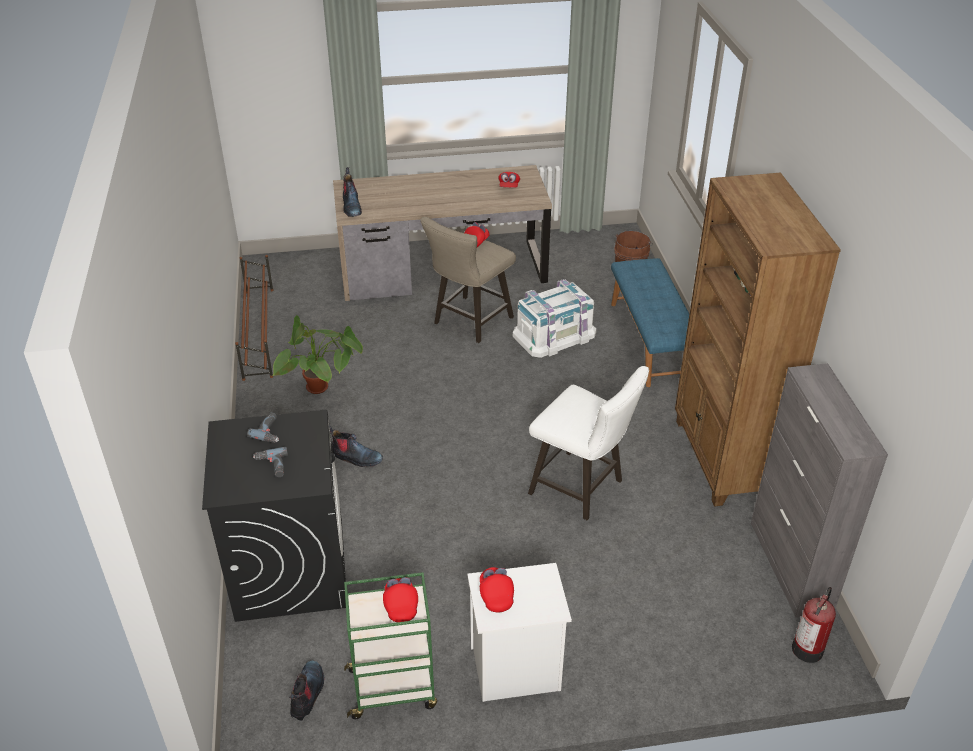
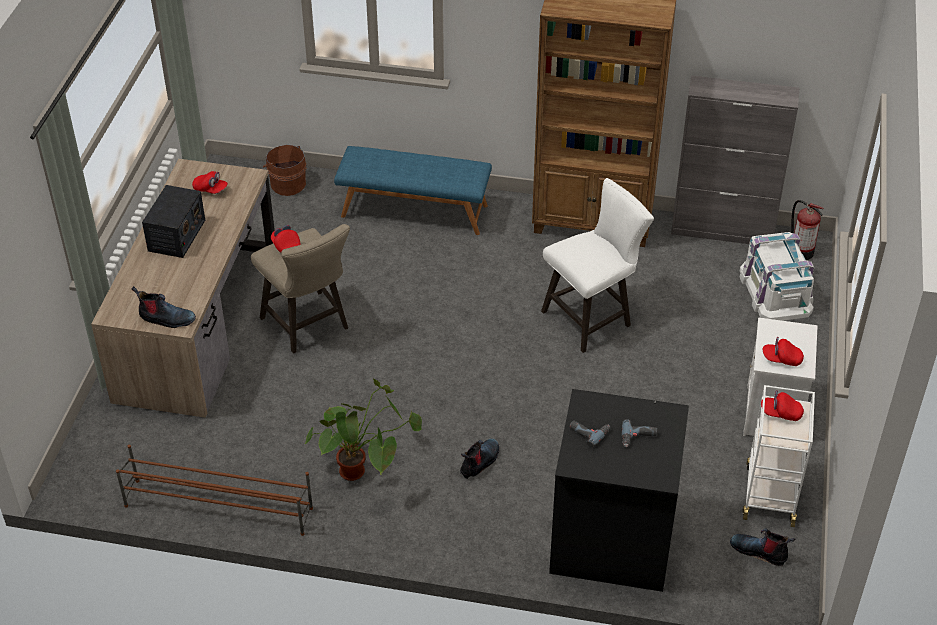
camera: 70 degrees left, 5 degrees up
green cart [344,572,437,719] -> white cart [742,385,815,527]
white storage box [513,279,596,358] -> white storage box moved to [740,232,814,321]
none -> radio [142,185,205,258]

